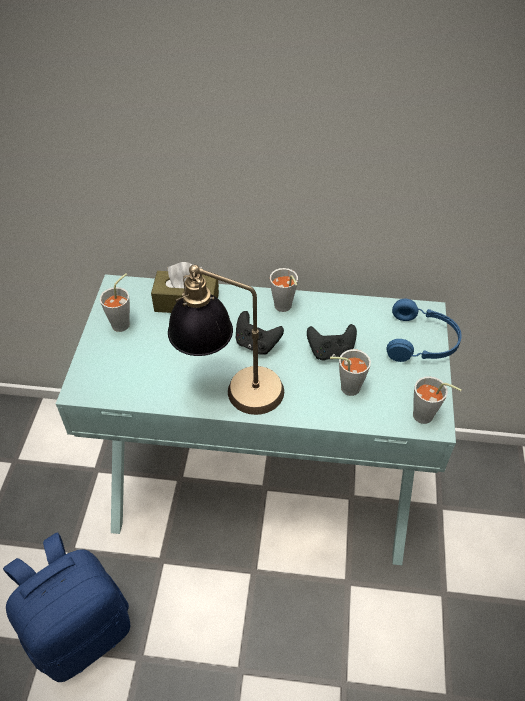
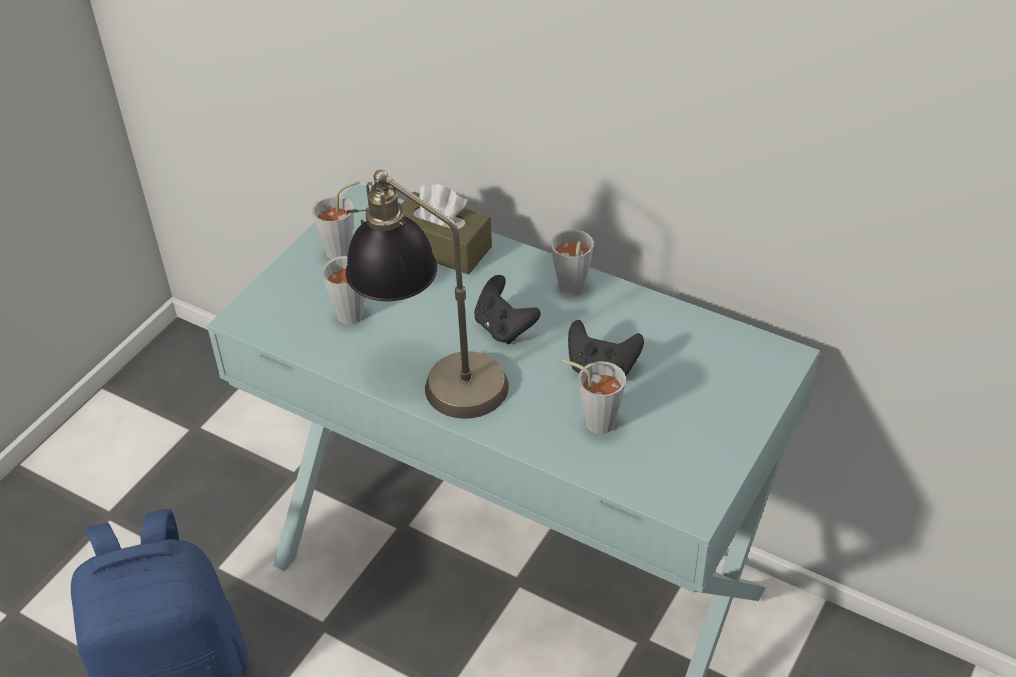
camera: 25 degrees right, 5 degrees down
blue headphones [387,299,462,362] -> none
grey cup [413,376,462,424] -> grey cup moved to [322,256,365,324]

